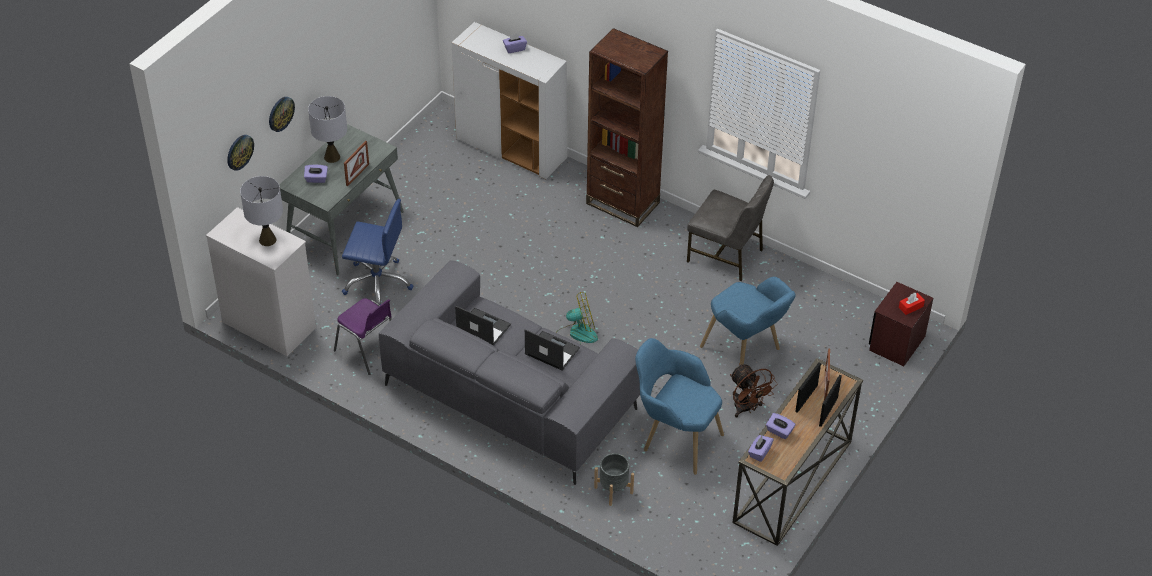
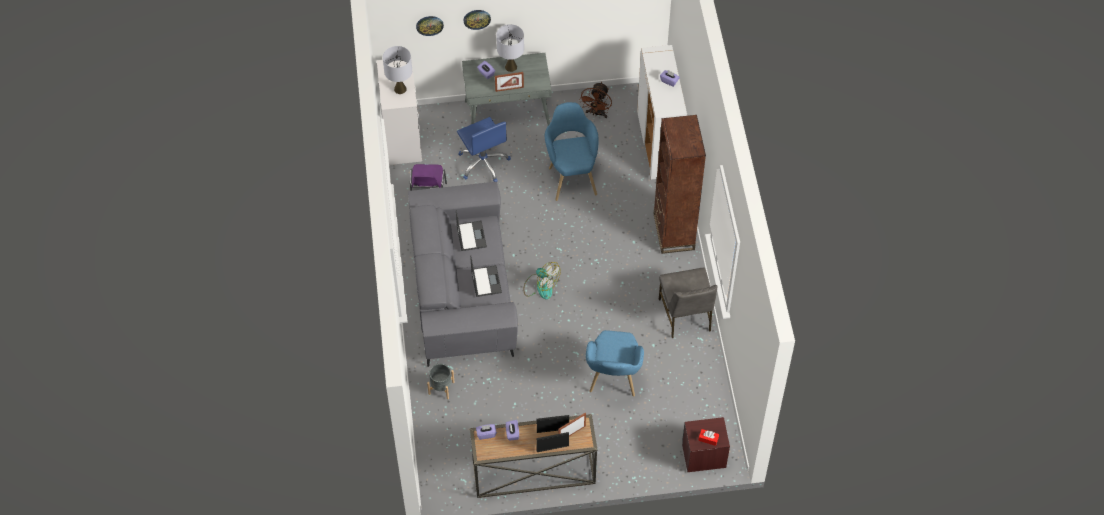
camera: 50 degrees right, 10 degrees up
blue armchair [635,338,724,475] -> blue armchair moved to [545,102,599,201]
brown fan [730,363,778,418] -> brown fan moved to [579,82,612,118]

